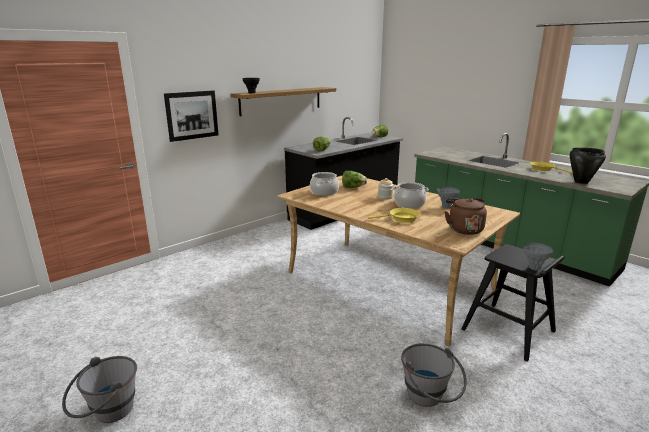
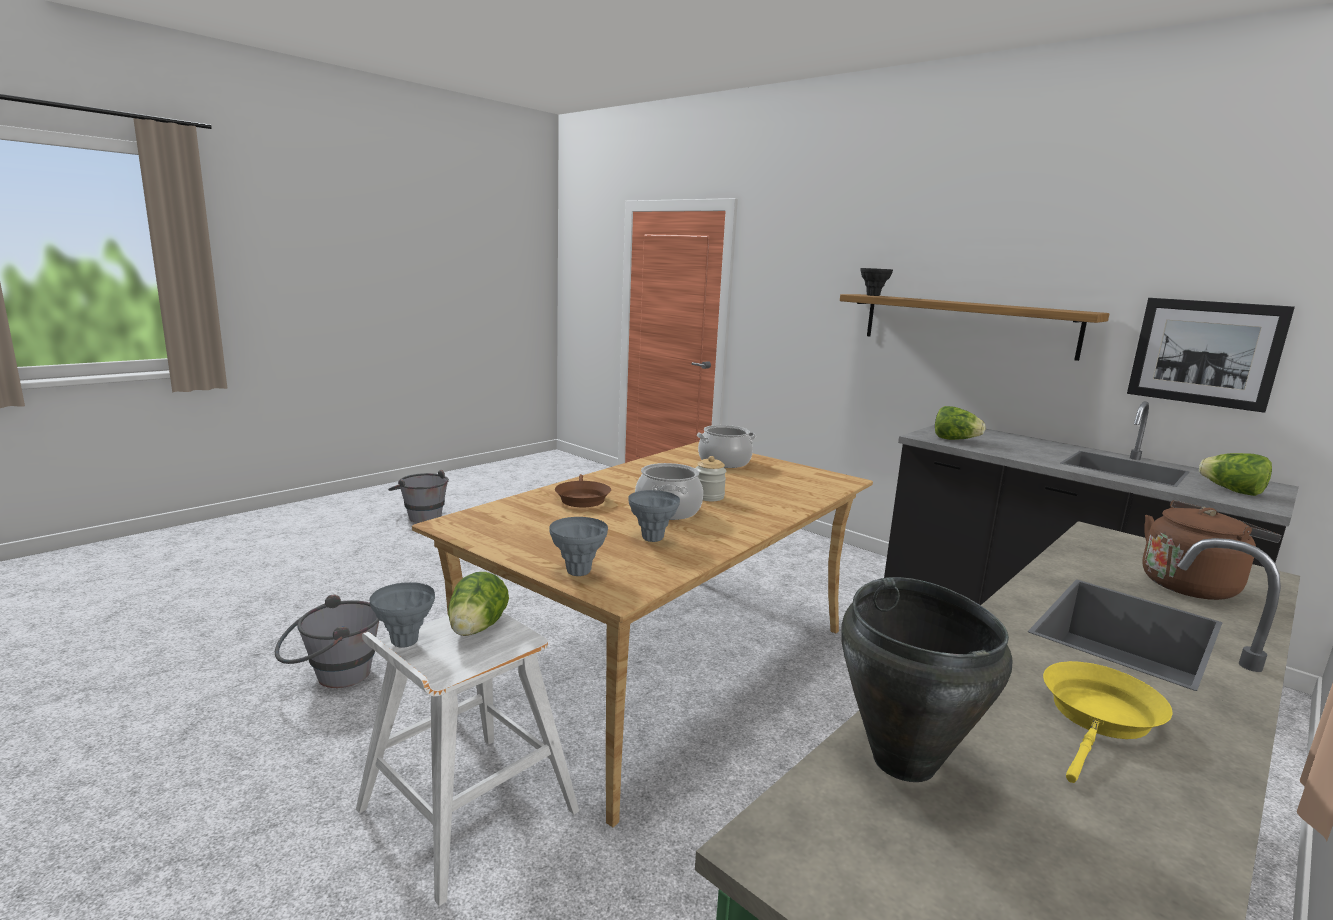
camera: 85 degrees right, 5 degrees down
picture [164,90,219,142] -> picture moved to [1127,298,1295,413]
lettuce [342,171,367,188] -> lettuce moved to [448,572,509,636]
yellow frying pan [368,208,420,223] -> brown frying pan [555,474,611,507]
brown kettle [445,198,487,235] -> brown kettle moved to [1142,500,1281,600]
black stool [461,244,565,362] -> white stool [356,612,579,906]
none -> grey vase [549,517,608,576]

